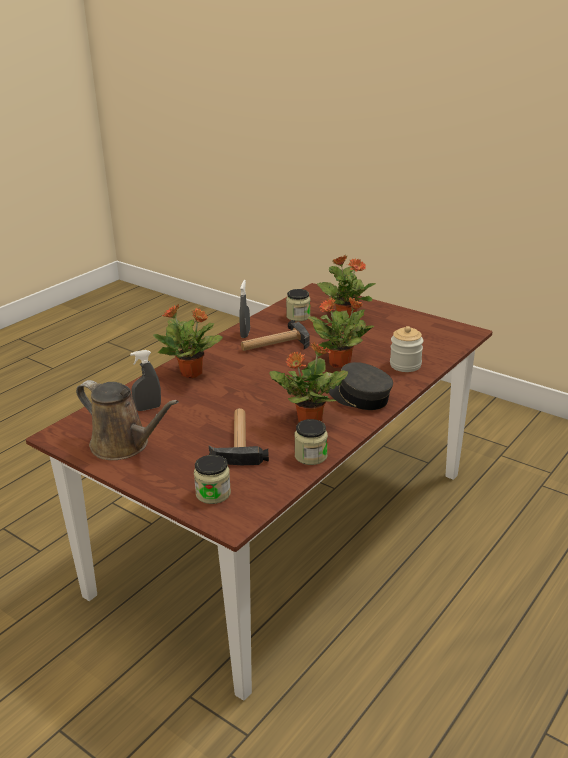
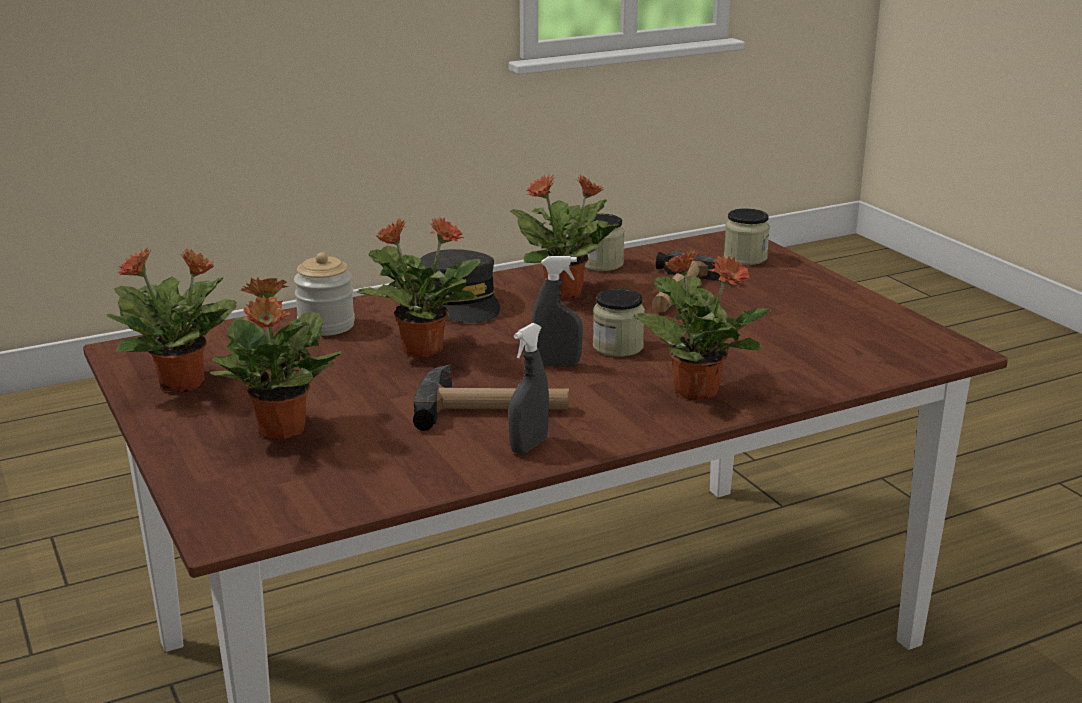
camera: 155 degrees left, 5 degrees down
brown watering can [76,380,179,460] -> none
grey spray bottle [130,350,161,411] -> grey spray bottle moved to [532,256,583,367]
jar [286,289,310,321] -> jar moved to [593,288,645,357]
none -> potted plant [106,247,237,393]

